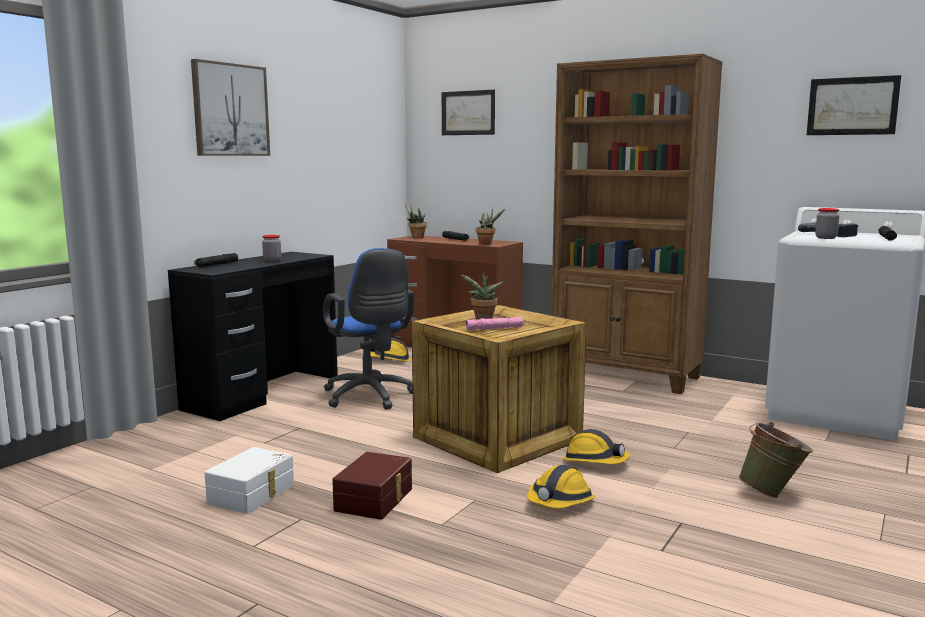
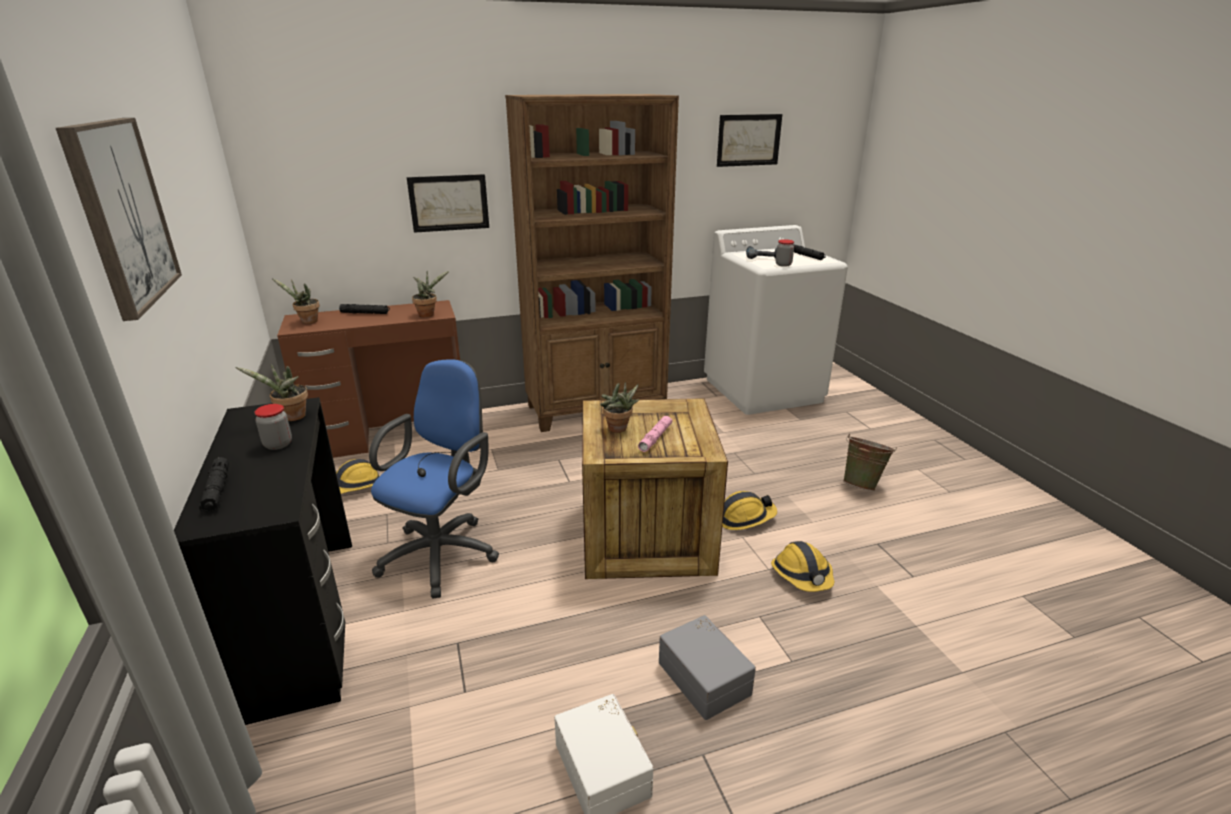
camera: 50 degrees left, 15 degrees up
blue office chair [323,248,414,410] -> blue office chair turned 75 degrees counterclockwise [369,359,499,598]
brown storage box [332,452,412,520] -> grey storage box [659,615,756,720]
picture [442,90,495,135] -> picture moved to [407,174,489,233]
none -> potted plant [235,364,308,421]

